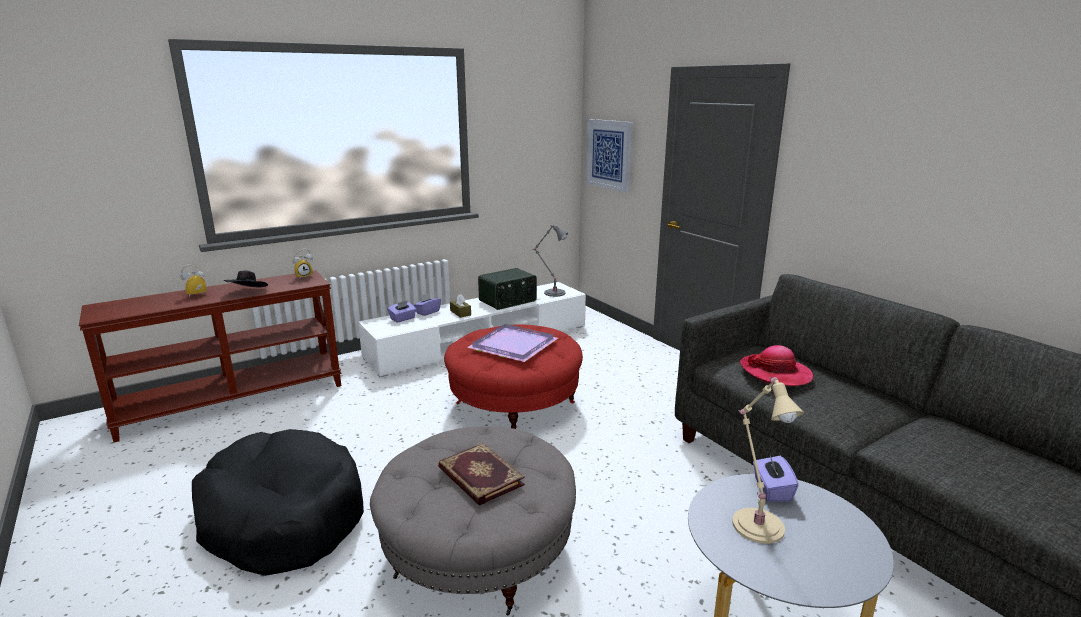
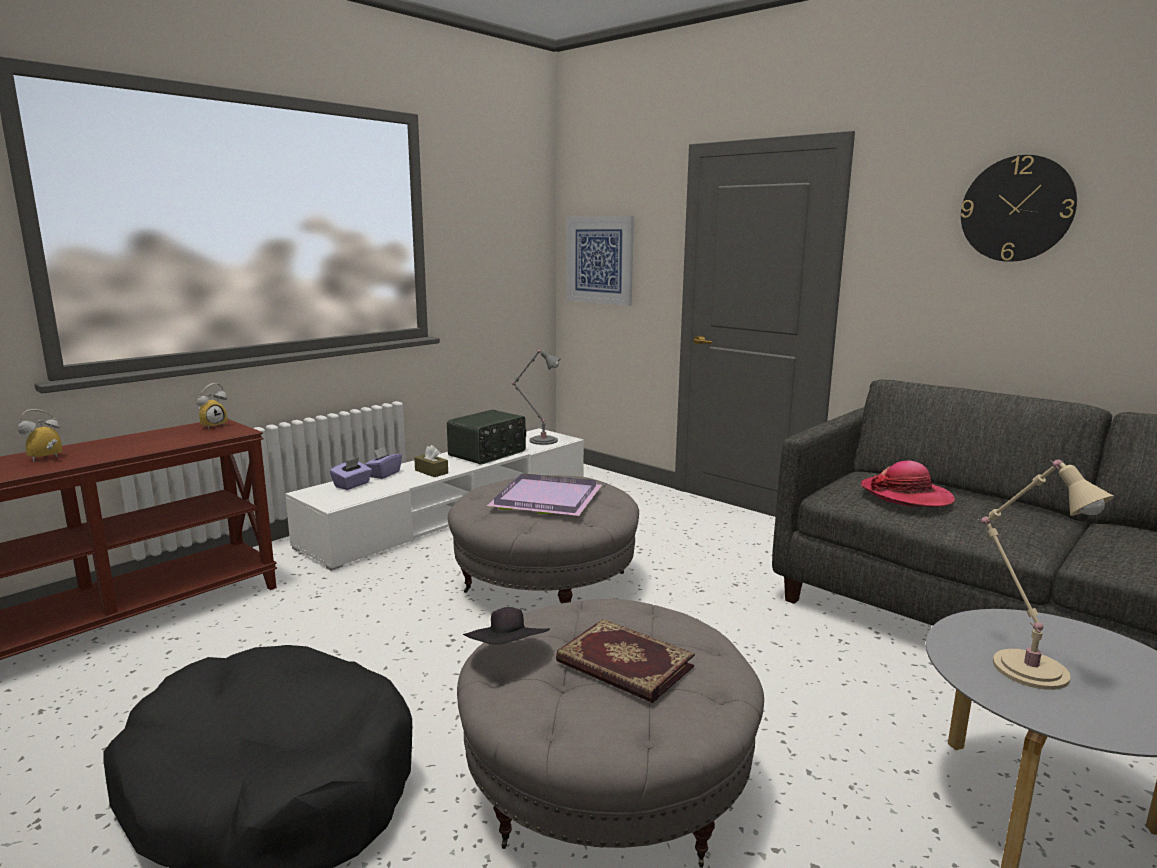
camera: 15 degrees left, 5 degrees down
black hat [224,270,268,287] -> black hat moved to [463,607,550,645]
red ottoman [444,324,583,429] -> grey ottoman [448,475,639,604]
purple tissue box [753,456,799,502] -> none
none -> wall clock [961,155,1077,262]

